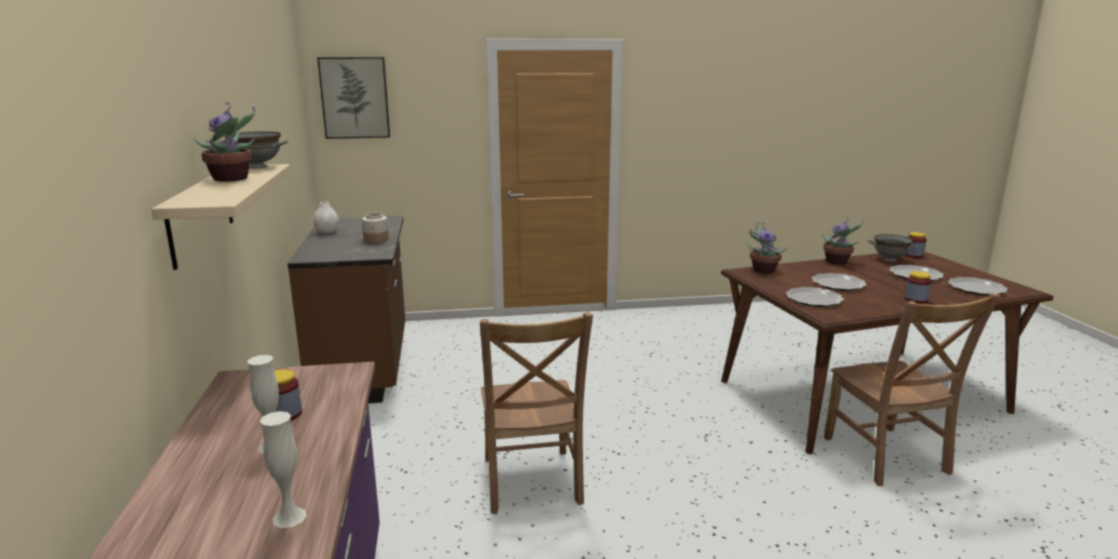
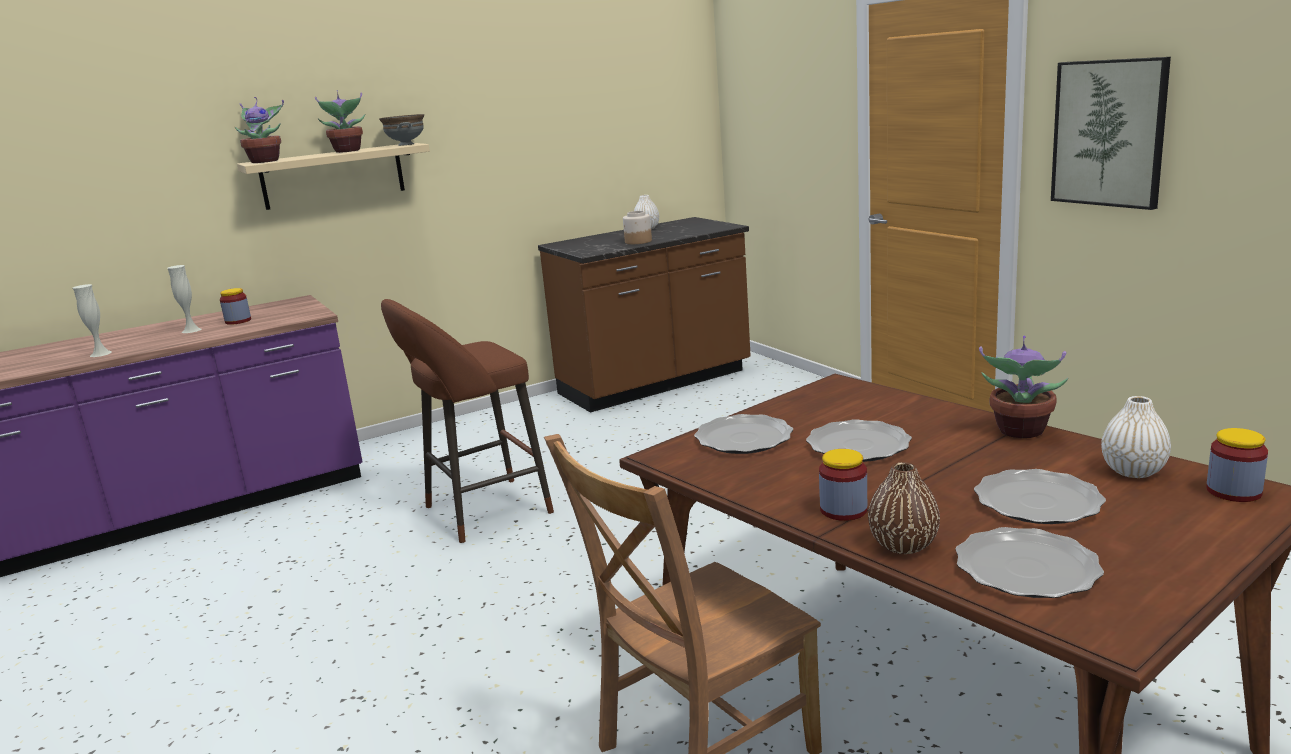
camera: 70 degrees right, 0 degrees up
picture [317,57,390,139] -> picture moved to [1051,57,1171,210]
brown chair [480,312,593,514] -> brown stool [381,299,554,543]
potted plant [747,222,787,273] -> potted plant moved to [235,97,284,163]
grey bowl [867,234,919,262] -> white vase [1101,396,1171,478]
none -> brown vase [868,462,940,554]

